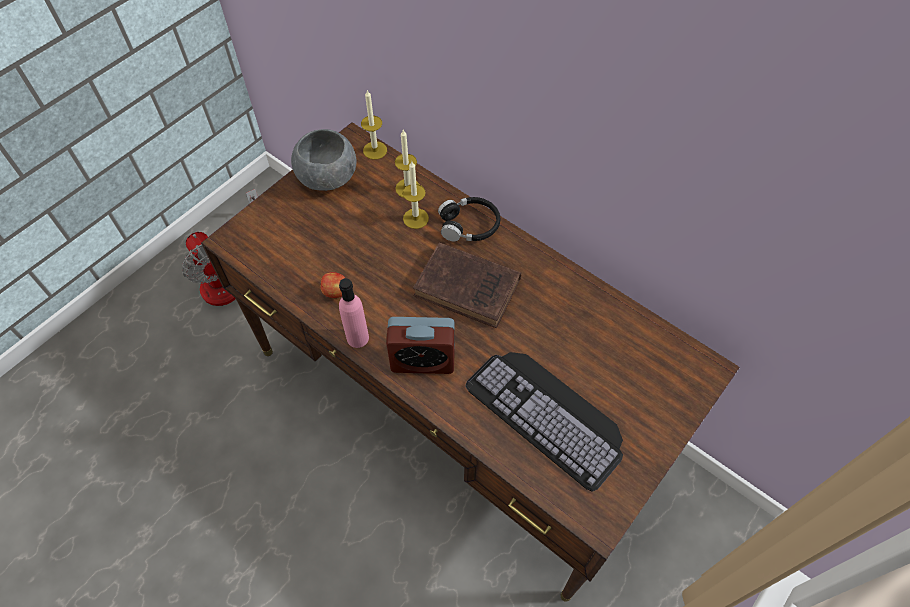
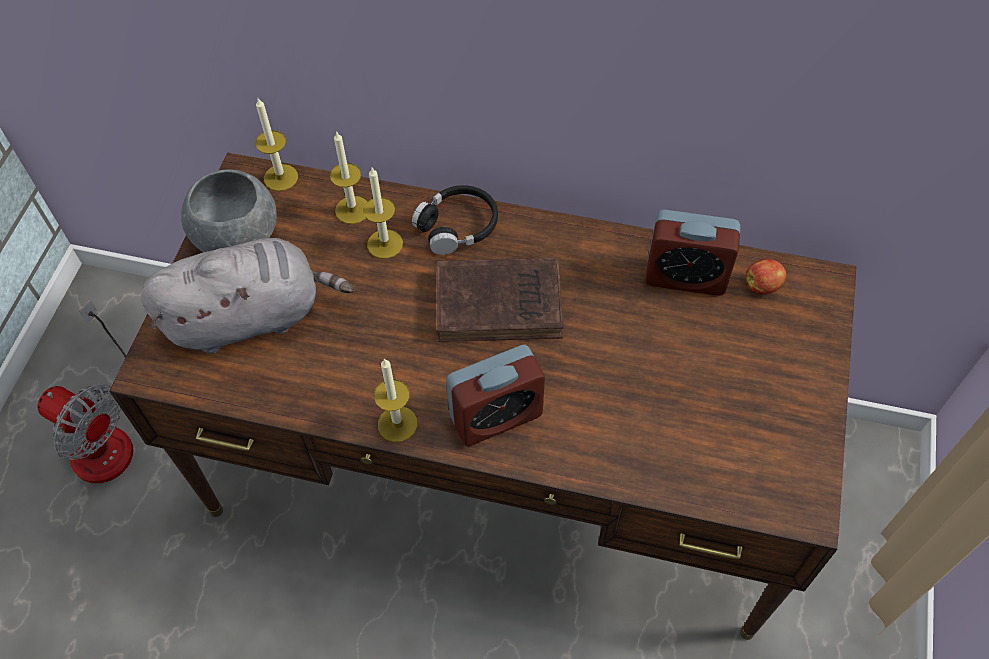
camera: 25 degrees left, 0 degrees up
apple [321,272,345,298] -> apple moved to [746,259,787,294]
pink bottle [339,278,369,348] -> candle [374,358,417,442]
keyboard [465,352,623,492] -> none
none -> grey plush toy [141,238,354,354]
none -> alarm clock [645,210,741,296]

